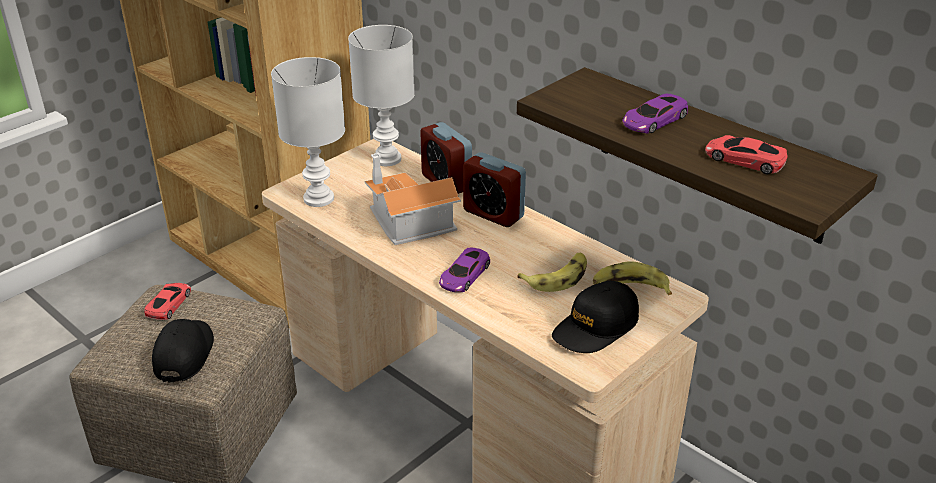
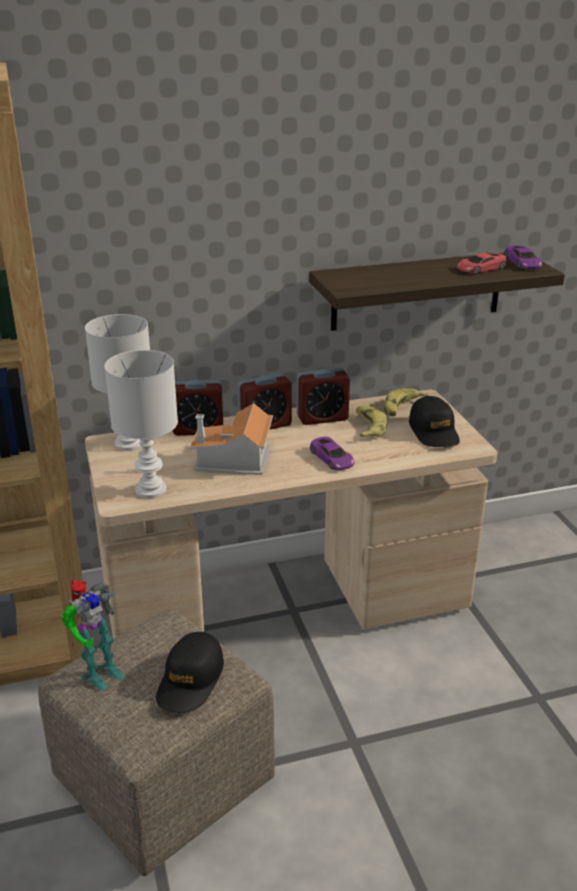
camera: 60 degrees left, 5 degrees down
red toy car [144,283,191,320] -> toy robot [61,579,124,691]
black cap [152,319,214,383] -> black cap turned 105 degrees counterclockwise [156,632,224,713]
purple toy car [622,93,688,133] -> purple toy car moved to [504,245,542,269]
none -> alarm clock [297,368,350,425]

